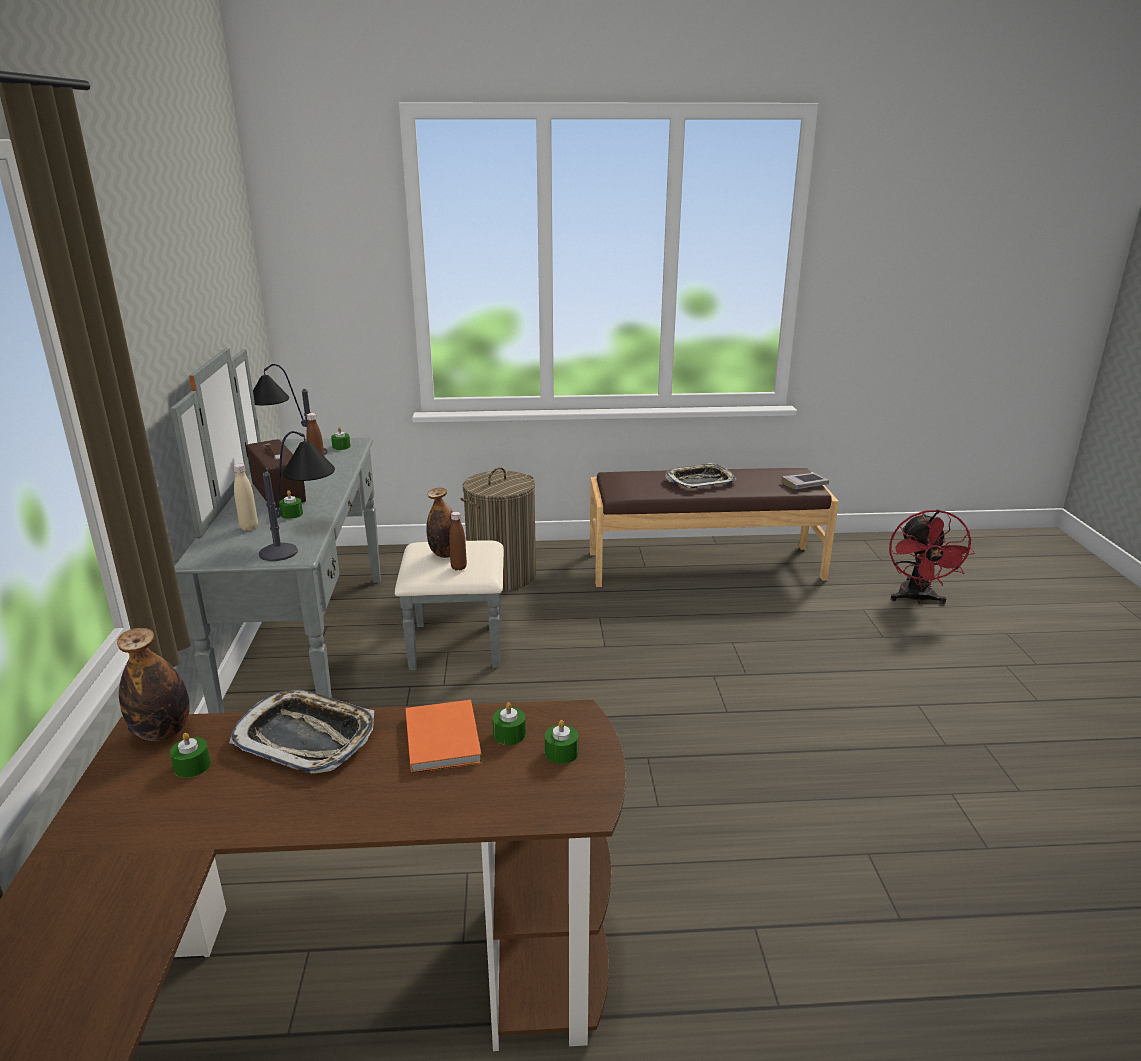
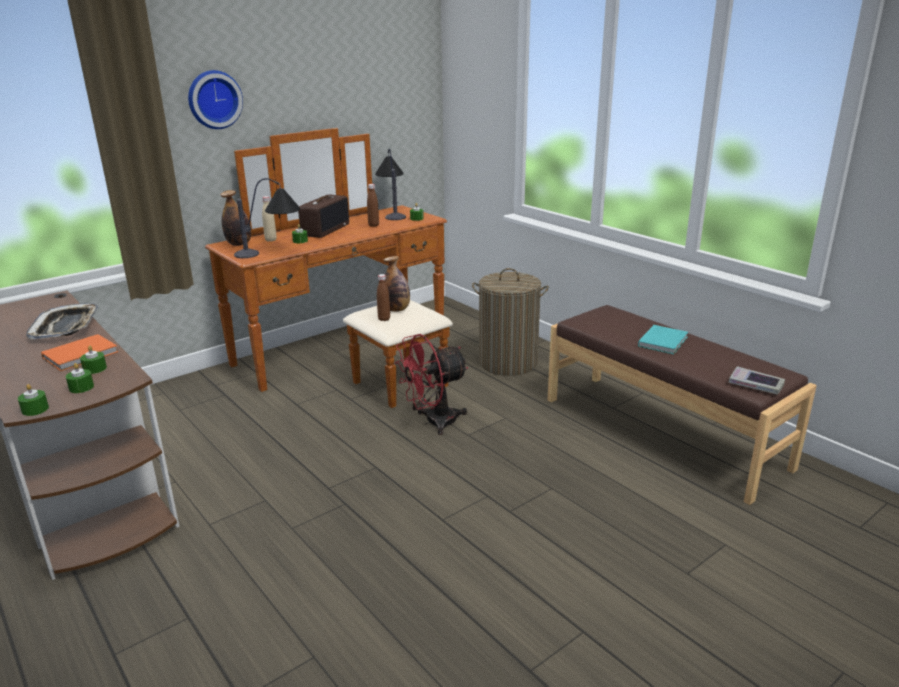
camera: 55 degrees right, 0 degrees up
bottle [117,628,190,741] -> bottle moved to [220,190,251,246]
green candle [170,733,211,778] -> green candle moved to [18,384,49,416]
grey dresser [171,348,504,713] -> brown dresser [205,128,453,408]
tray [665,463,737,488] -> turquoise book [638,325,688,354]
red fan [889,509,975,604] -> red fan moved to [395,334,469,435]
none -> wall clock [188,70,243,129]

